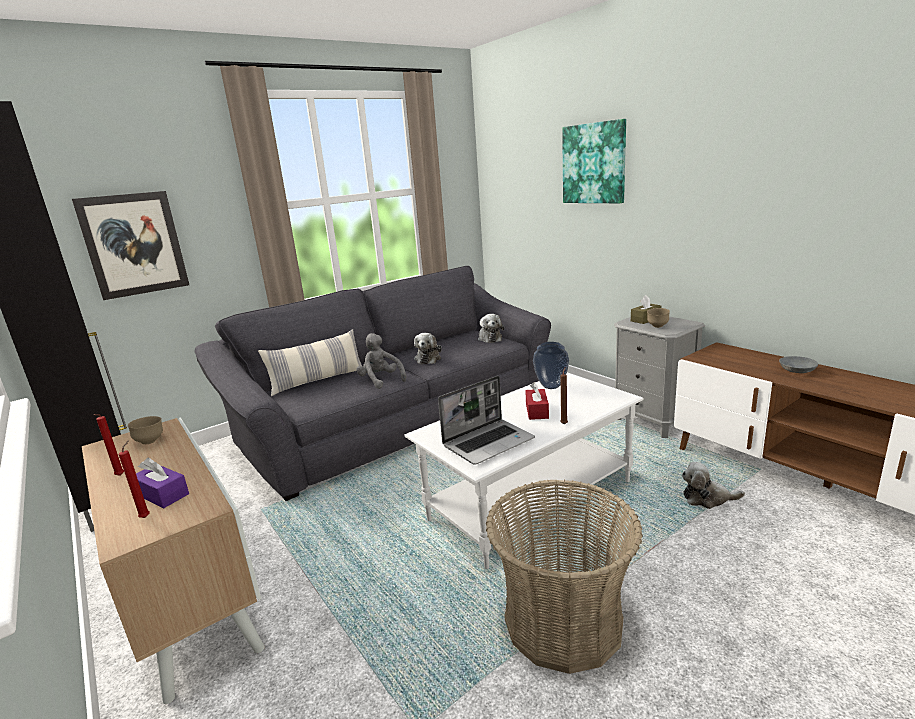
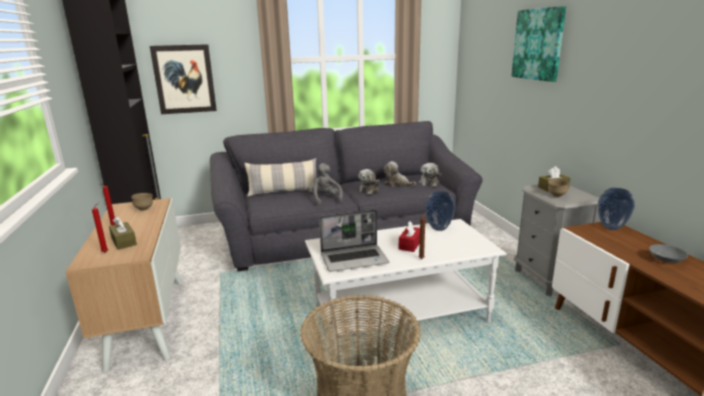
camera: 20 degrees right, 0 degrees up
purple tissue box [136,458,189,508] -> brown tissue box [109,216,137,250]
plush toy [682,462,745,509] -> plush toy moved to [384,161,416,187]
none -> vase [598,188,635,230]

